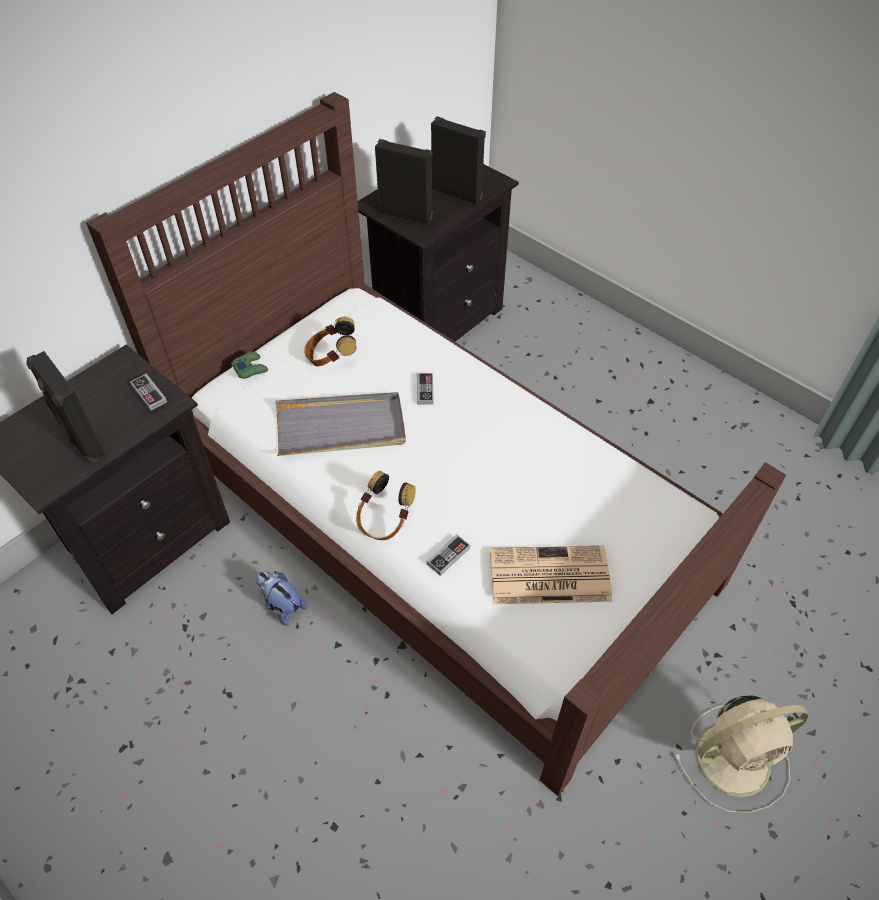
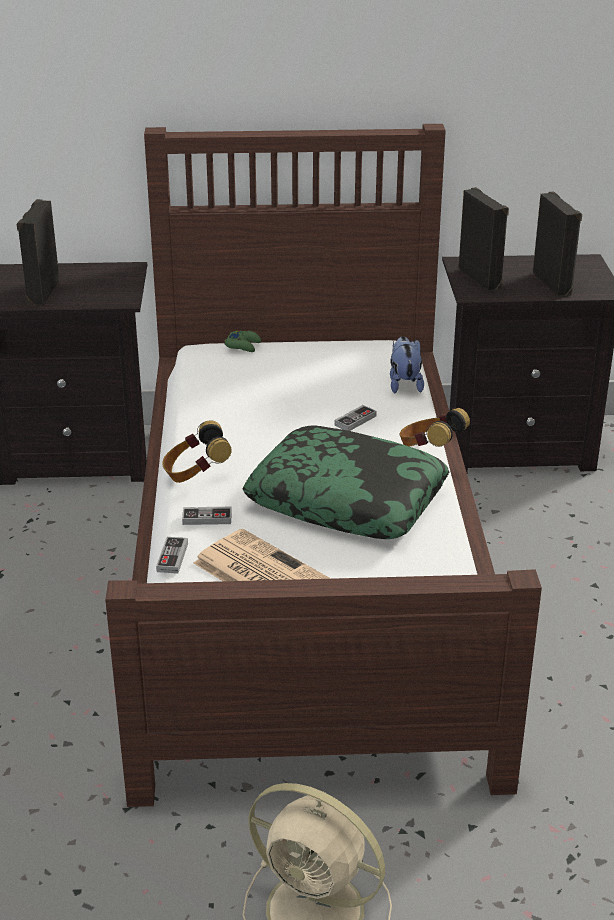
camera: 45 degrees right, 20 degrees down
game controller [130,374,167,410] -> game controller moved to [156,537,188,574]
plush toy [256,571,307,626] -> plush toy moved to [390,336,424,393]
grey tray [275,392,406,456] -> none
headphones [304,317,357,366] -> headphones moved to [400,408,470,447]
none -> pillow [243,425,449,539]

